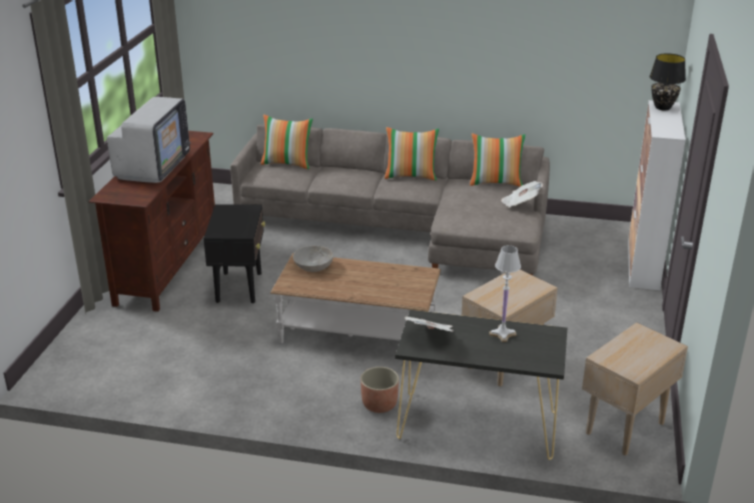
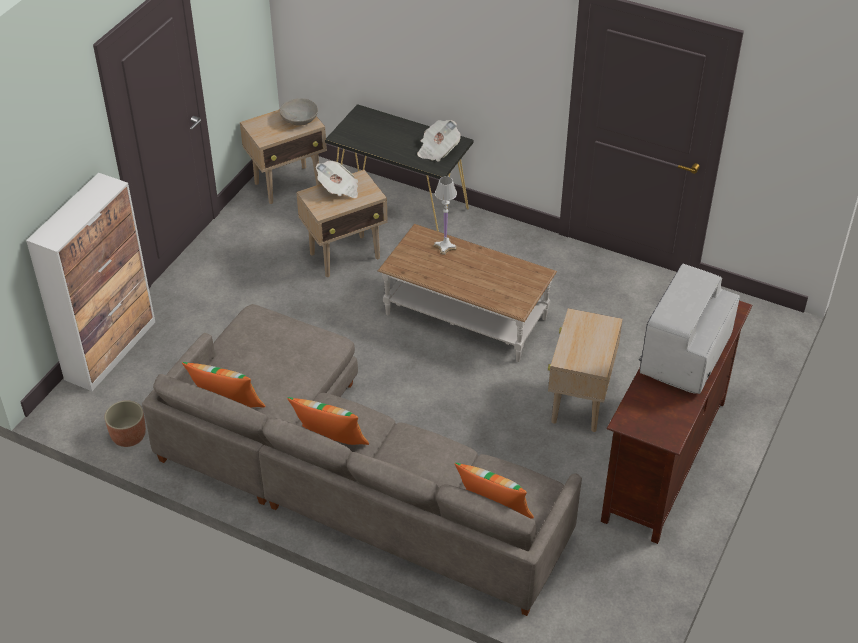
camera: 165 degrees left, 15 degrees up
black side table [204,204,265,303] -> beige side table [548,308,623,432]
grey bowl [293,246,333,272] -> grey bowl moved to [280,98,318,126]
planter [360,367,399,413] -> planter moved to [104,400,146,447]
white table lamp [489,245,521,342] -> white table lamp moved to [434,176,457,255]
newspaper [501,181,543,208] -> newspaper moved to [316,161,358,198]
black table lamp [650,53,686,110] -> none

